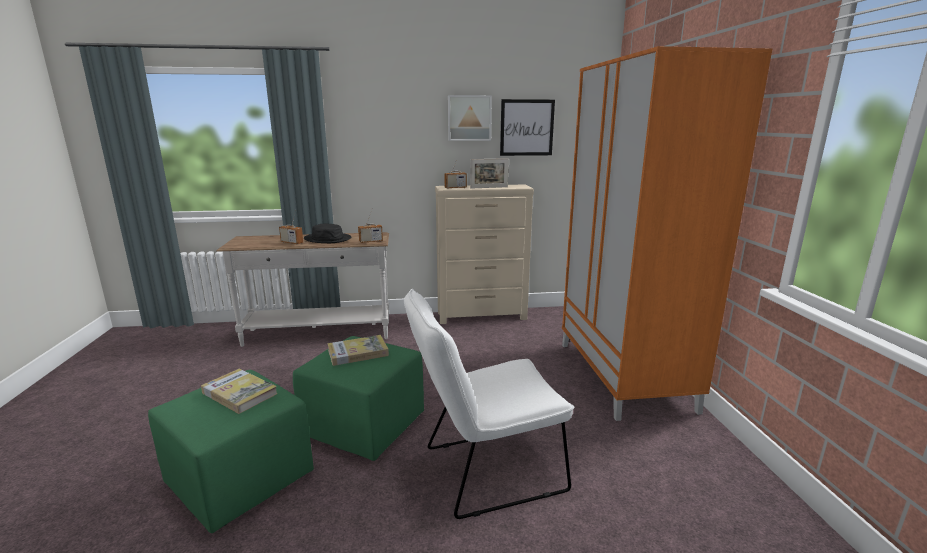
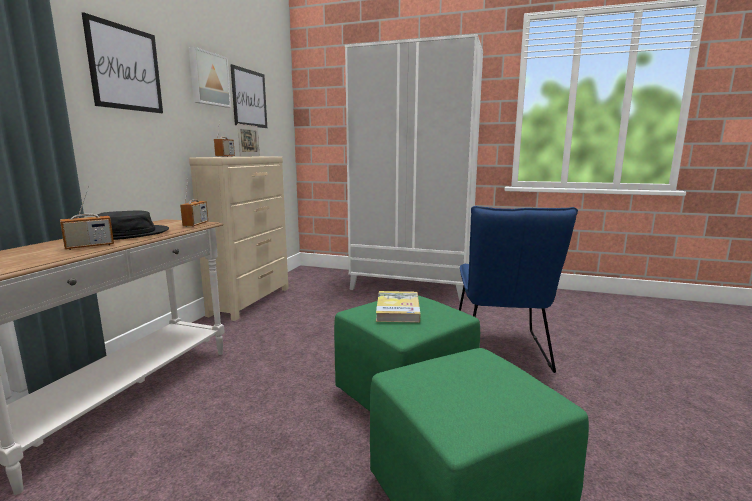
camera: 65 degrees left, 5 degrees down
book [201,368,277,414] -> none
white chair [404,289,575,519] -> blue chair [459,206,578,373]
orange wardrobe [562,46,773,421] -> white wardrobe [345,34,483,301]
none -> picture [82,12,163,113]

